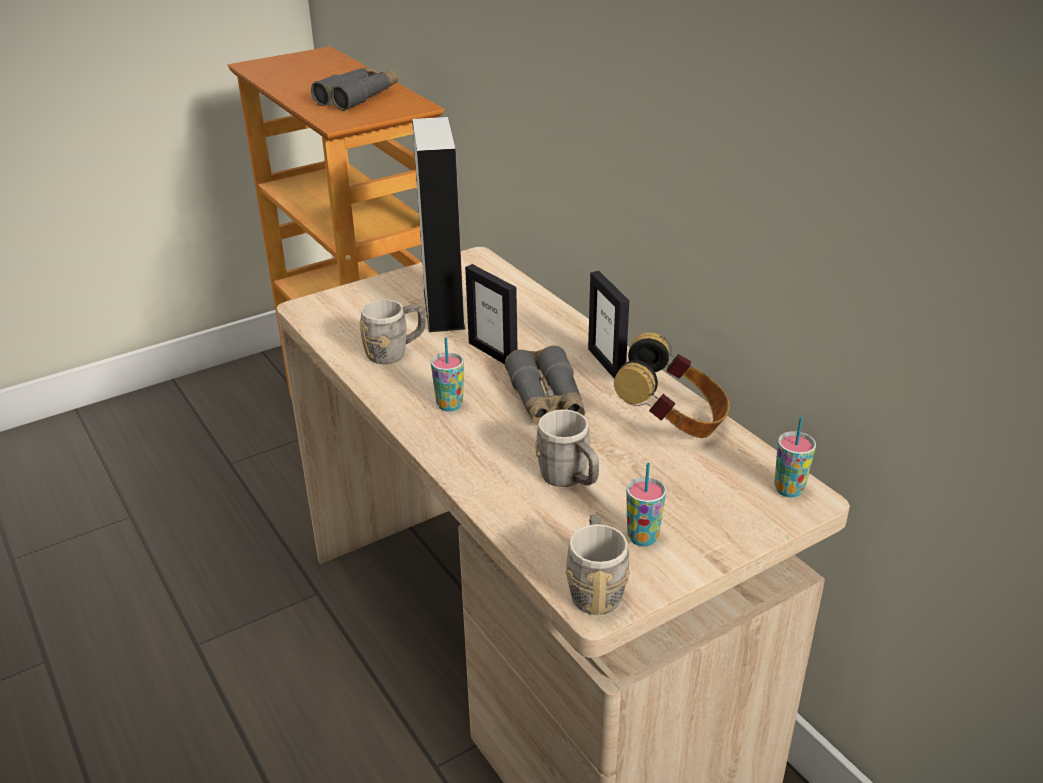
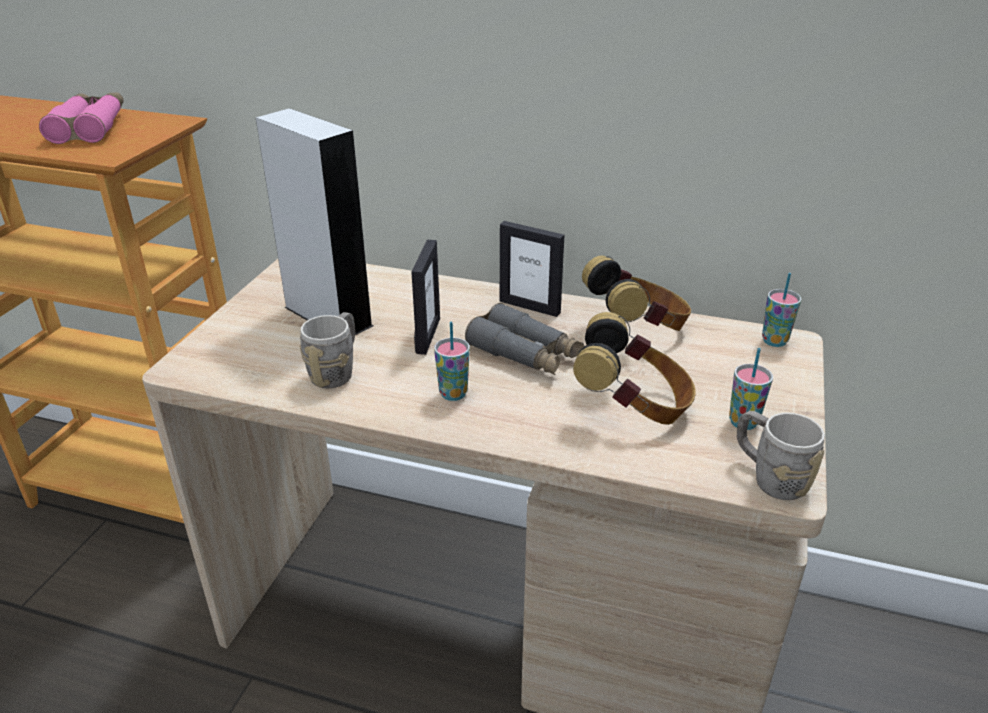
camera: 40 degrees left, 0 degrees up
grey binoculars [311,67,399,111] -> pink binoculars [39,92,124,144]
picture frame [465,264,518,364] -> picture frame turned 90 degrees counterclockwise [411,240,440,355]
grey mug [535,409,599,487] -> headphones [573,312,696,425]

